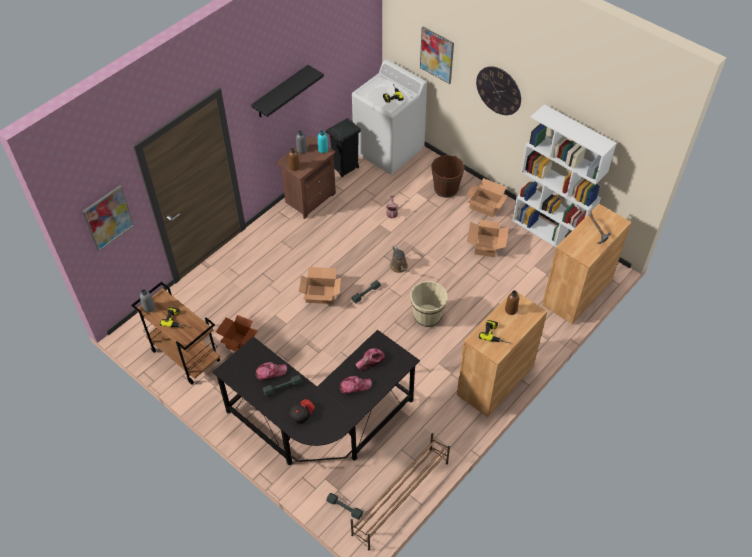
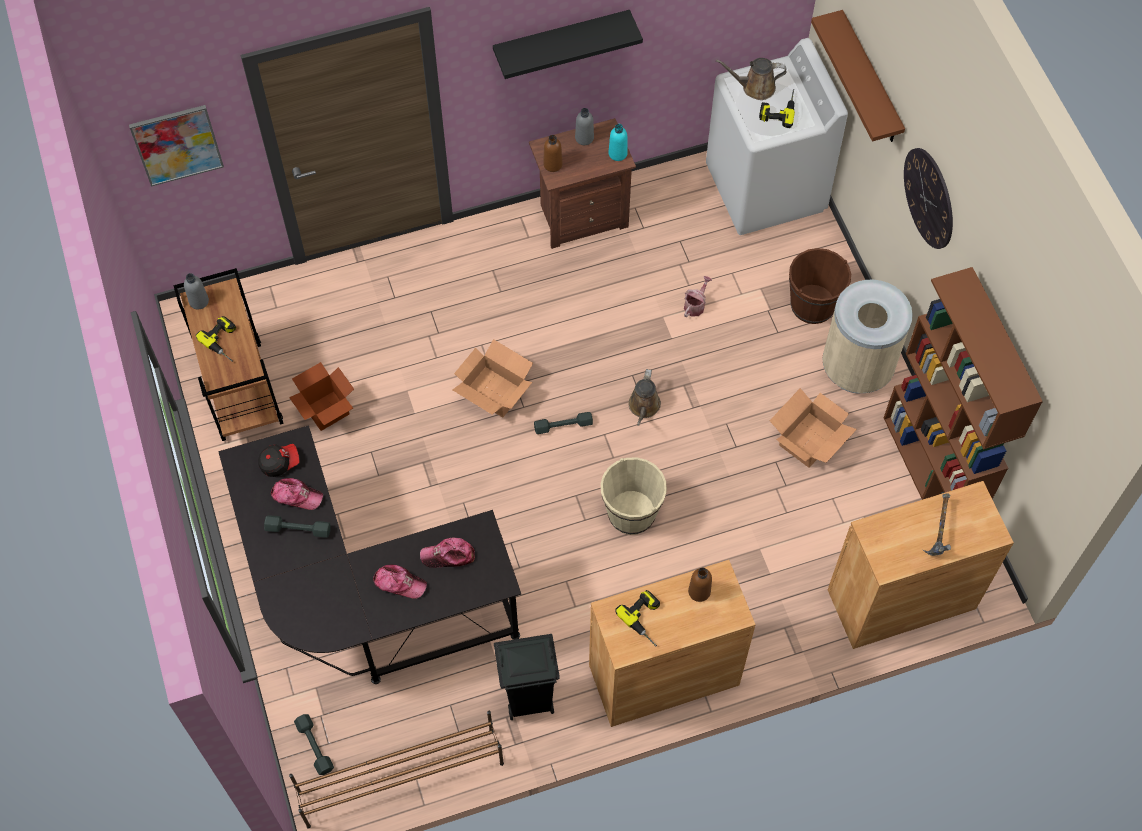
camera: 30 degrees right, 10 degrees up
cap [290,399,315,424] -> cap moved to [258,444,300,477]
black trash can [326,118,361,177] -> black trash can moved to [494,634,560,720]
picture [420,27,454,84] -> brown shelf [811,10,905,142]
cardboard box [466,178,508,217] -> beige trash can [822,280,913,393]
white bookcase [512,105,617,247] -> brown bookcase [883,267,1043,500]
none -> brown watering can [716,58,787,100]

